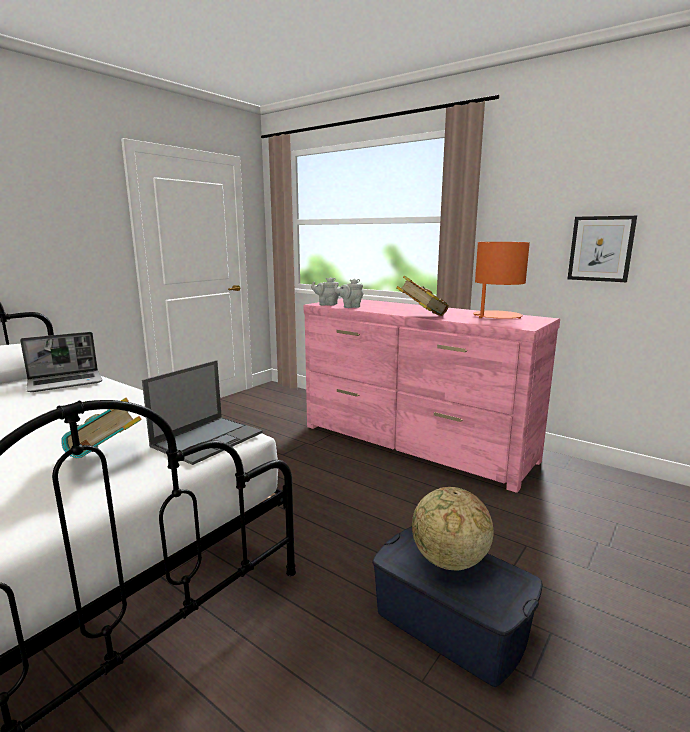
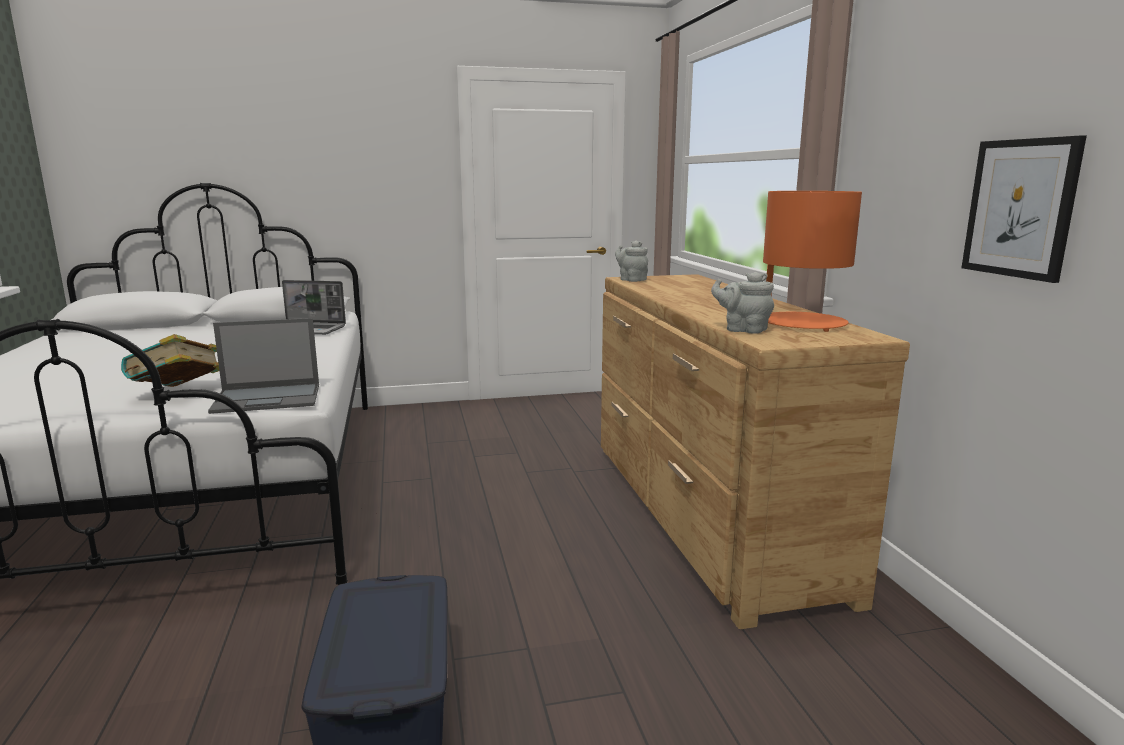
camera: 40 degrees right, 0 degrees up
pink dresser [304,298,560,493] -> brown dresser [601,274,910,629]
grey teapot [334,279,364,308] -> grey teapot moved to [711,272,774,334]
book [396,275,449,316] -> none
globe [412,487,493,570] -> none

